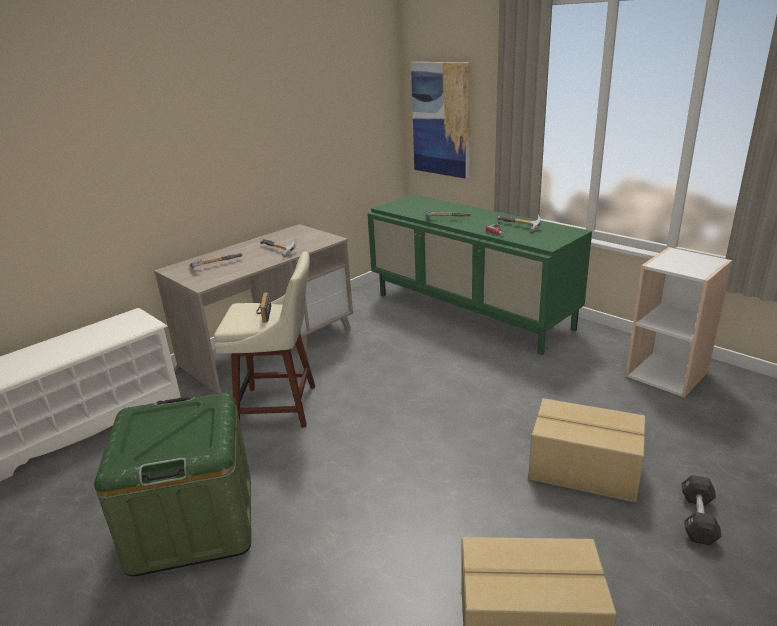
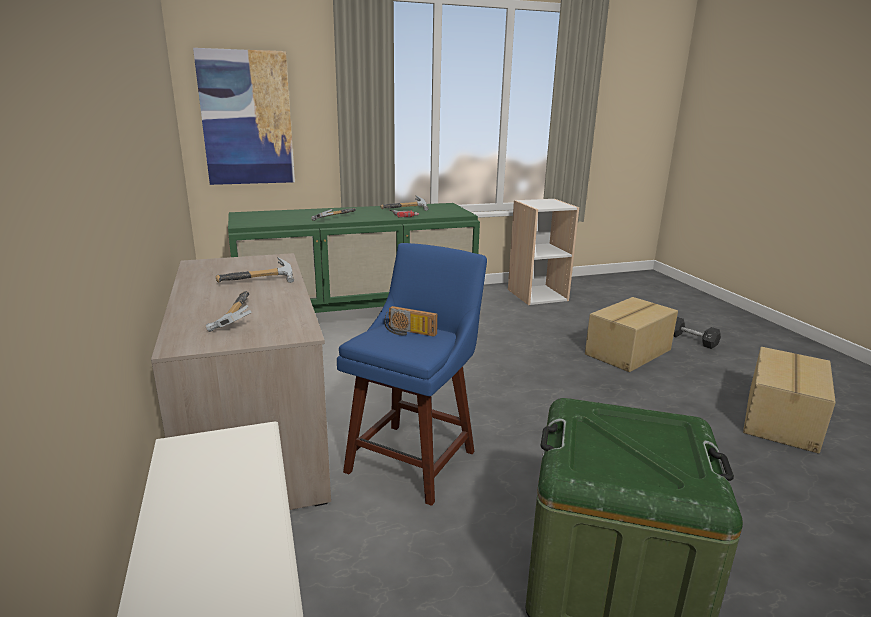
camera: 65 degrees left, 5 degrees down
beige stool [214,251,315,428] -> blue stool [337,243,487,506]

